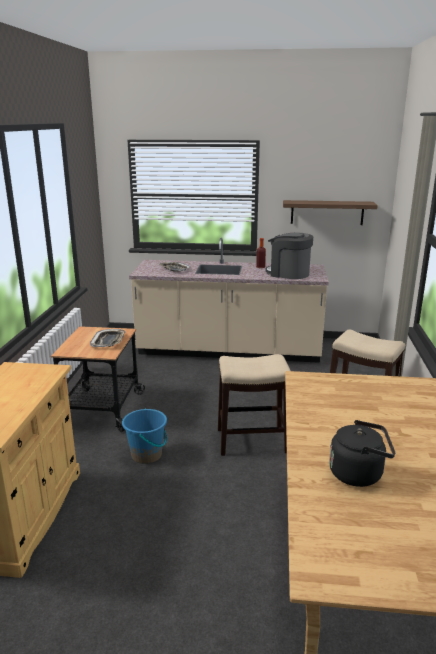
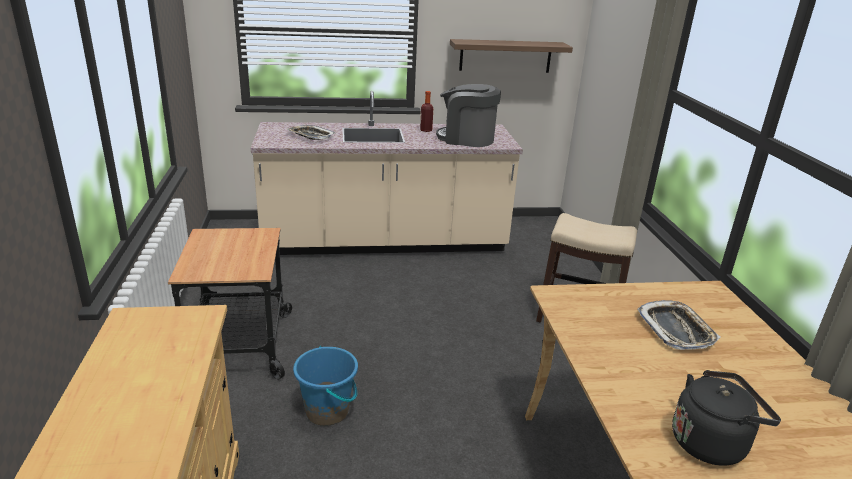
camera: 15 degrees left, 5 degrees up
tray [90,329,126,347] -> tray moved to [637,300,720,350]
stool [218,354,291,456] -> none

